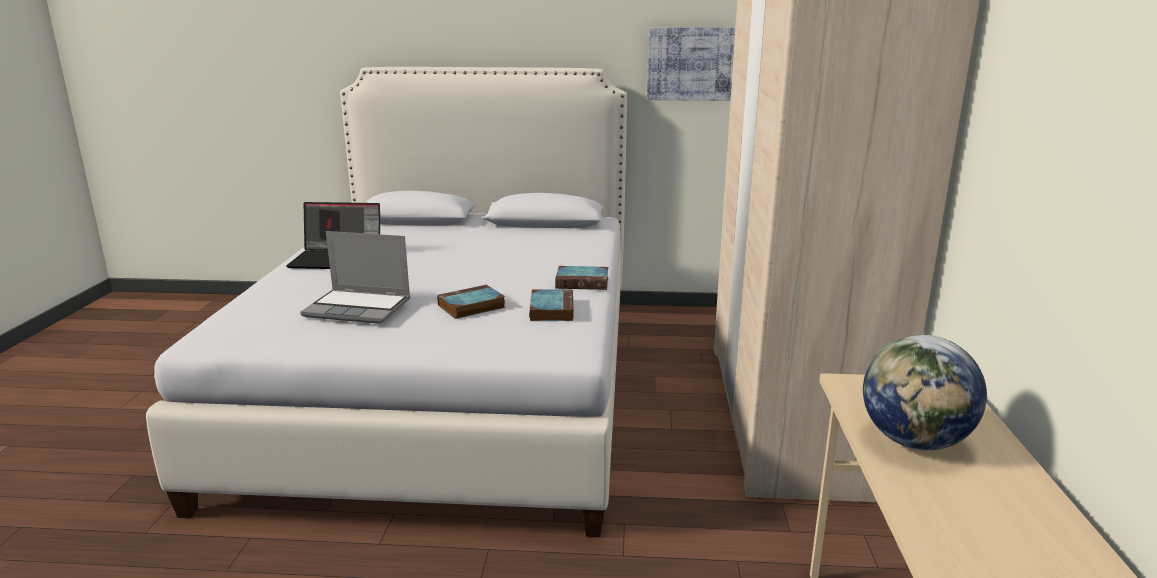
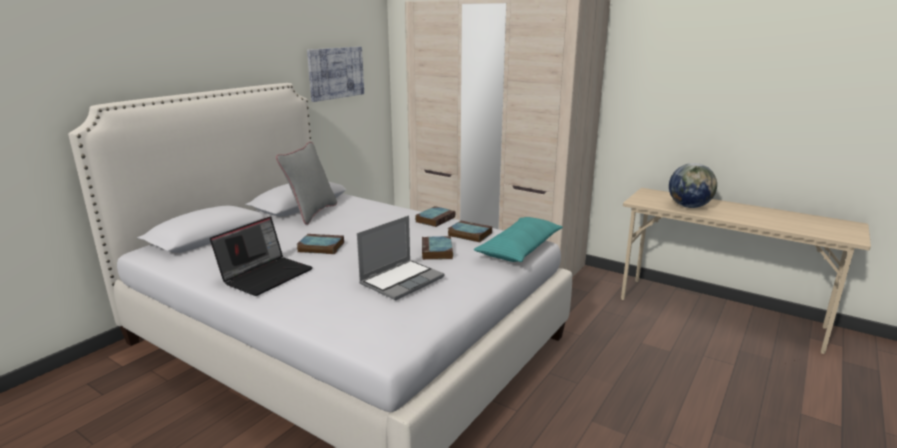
camera: 60 degrees left, 0 degrees up
none -> grey pillow [276,142,337,225]
none -> book [297,234,344,254]
none -> turquoise pillow [474,217,563,262]

